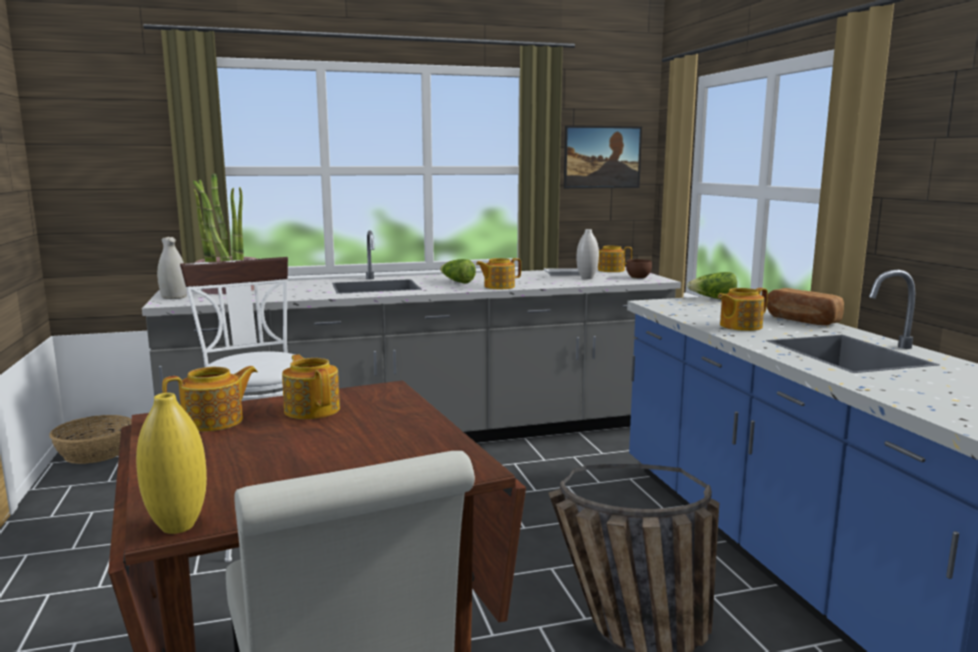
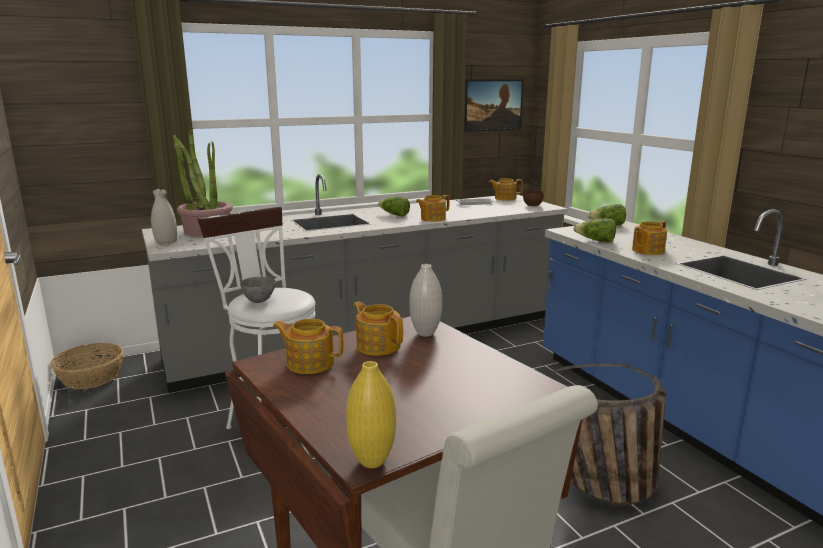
camera: 10 degrees left, 5 degrees up
teapot [162,366,258,432] -> teapot turned 120 degrees counterclockwise [273,319,344,374]
white vase [576,229,599,279] -> white vase moved to [409,264,442,337]
bread [767,288,844,325] -> none
none -> grey bowl [240,277,276,303]
none -> lettuce [573,219,616,243]

